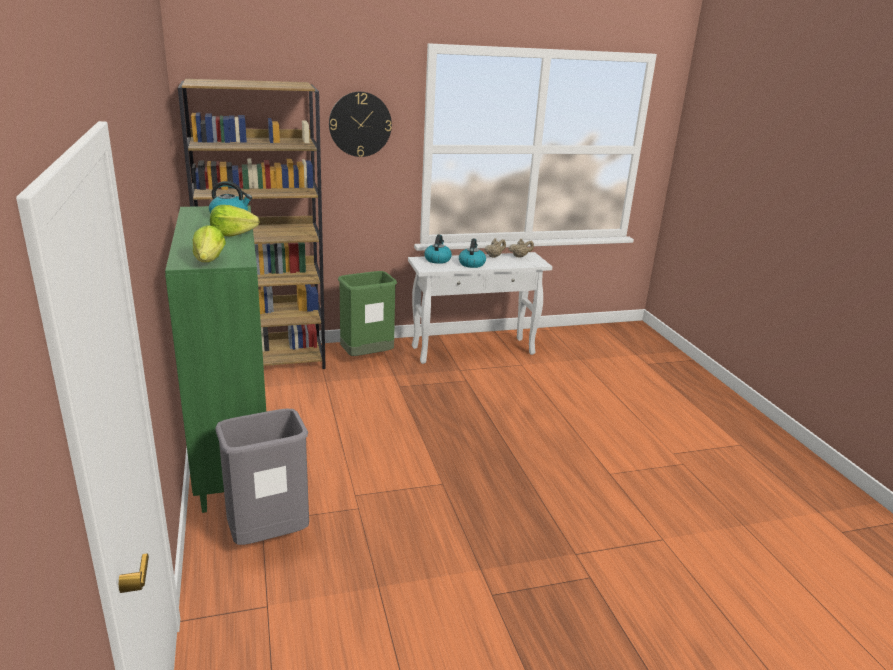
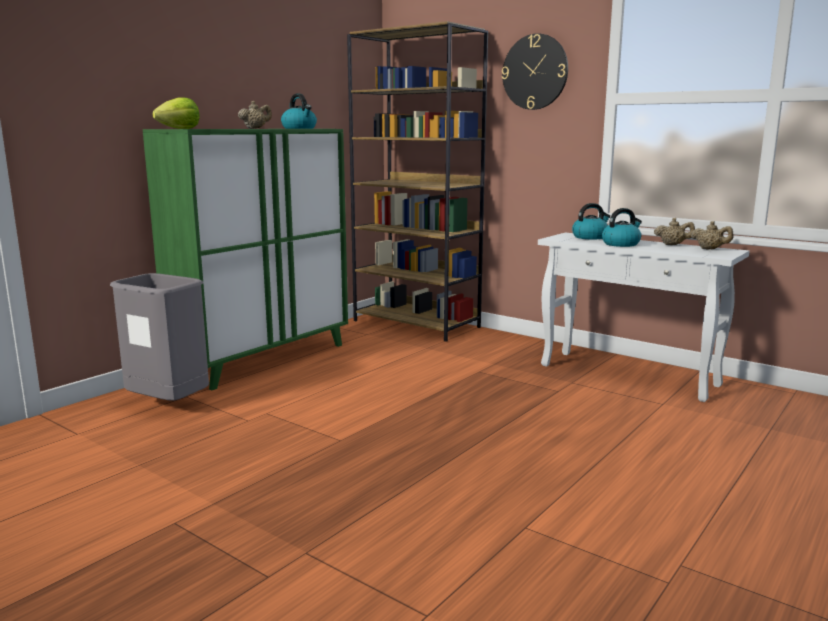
camera: 55 degrees right, 10 degrees down
lettuce [210,205,260,237] -> beige teapot [238,101,272,129]
green trash can [338,271,397,356] -> none

